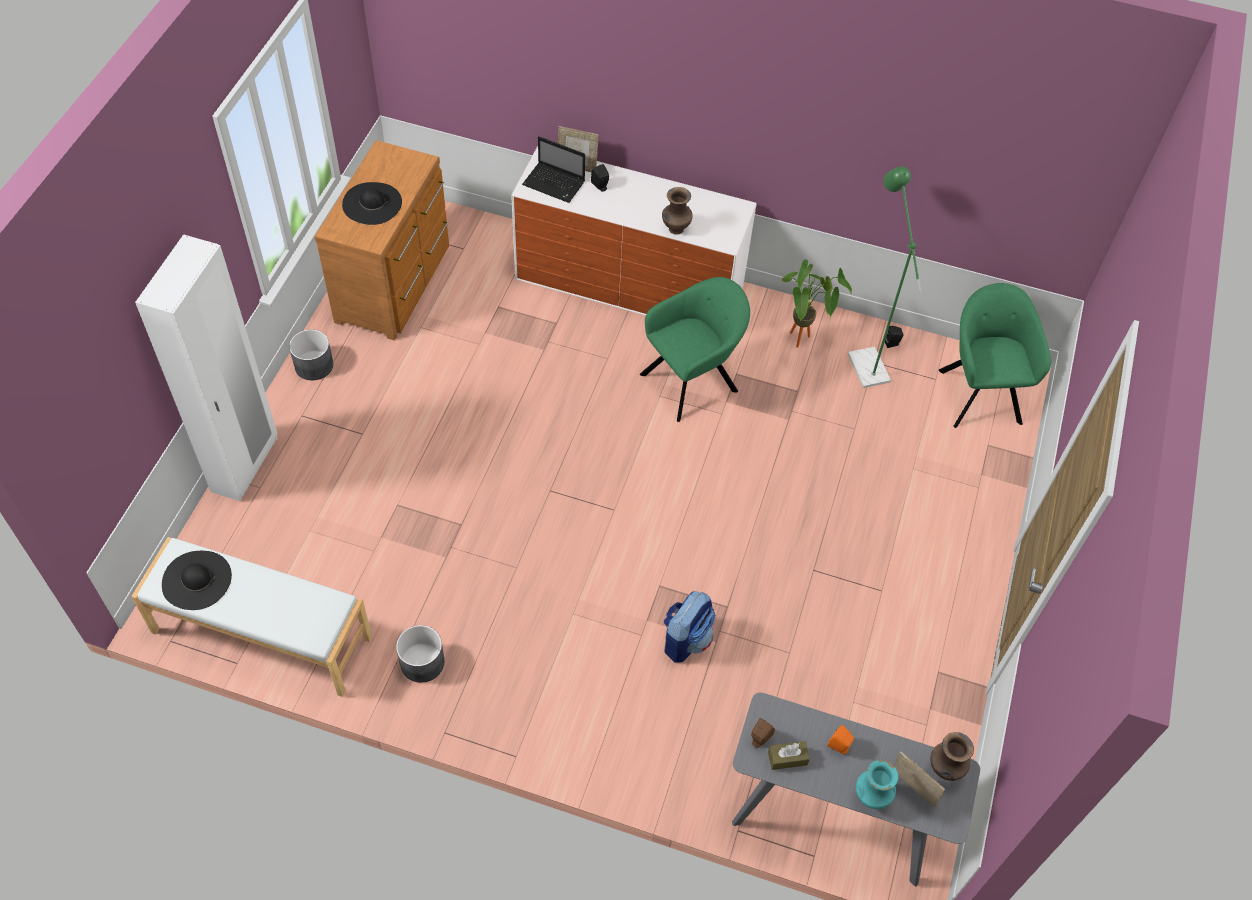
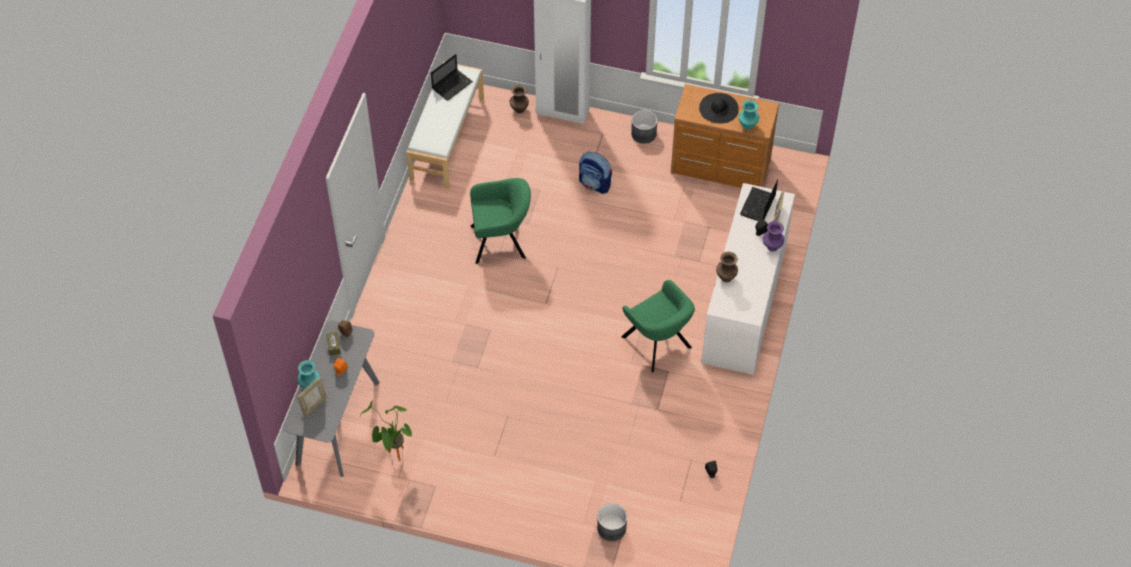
camera: 90 degrees right, 0 degrees up
black hat [162,551,232,610] -> laptop [431,54,473,101]
grey planter [396,625,444,683] -> grey planter moved to [597,503,627,541]
backpack [664,591,715,663] -> backpack moved to [579,151,612,194]
potted plant [782,259,852,348] -> potted plant moved to [360,400,412,461]
green floor lamp [848,166,921,388] -> none
brown vase [931,732,974,781] -> brown vase moved to [510,85,529,113]
green armchair [939,283,1051,428] -> green armchair moved to [470,178,531,264]
none -> turquoise vase [739,100,759,130]
none -> purple vase [763,221,784,252]

